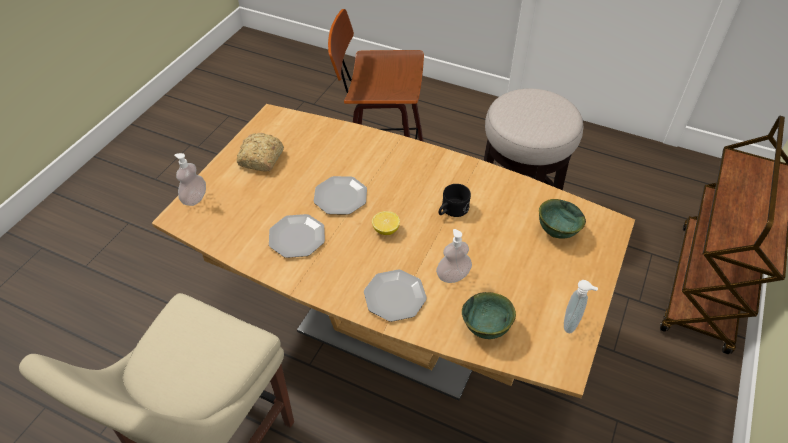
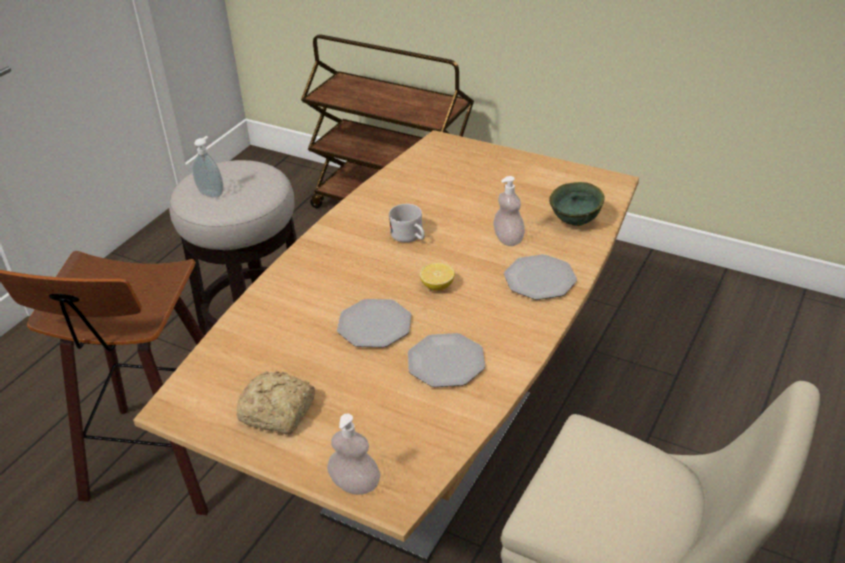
camera: 85 degrees left, 10 degrees down
black mug [439,184,471,217] -> white mug [389,204,425,243]
green bowl [539,199,586,239] -> none
soap dispenser [564,280,598,333] -> soap dispenser moved to [192,136,224,198]

